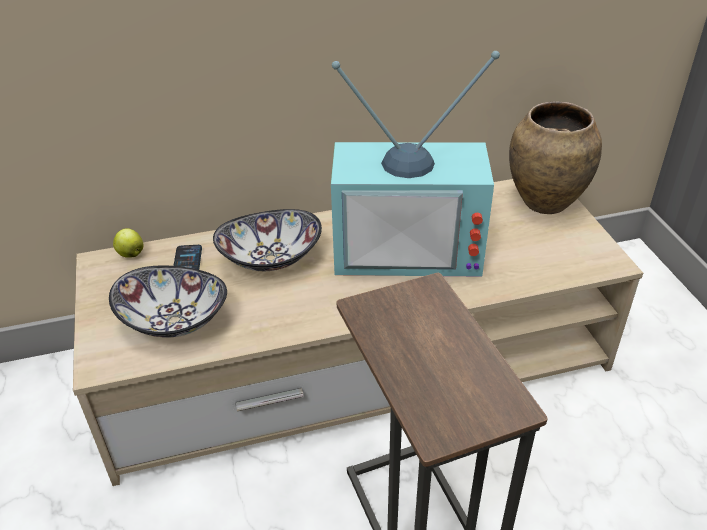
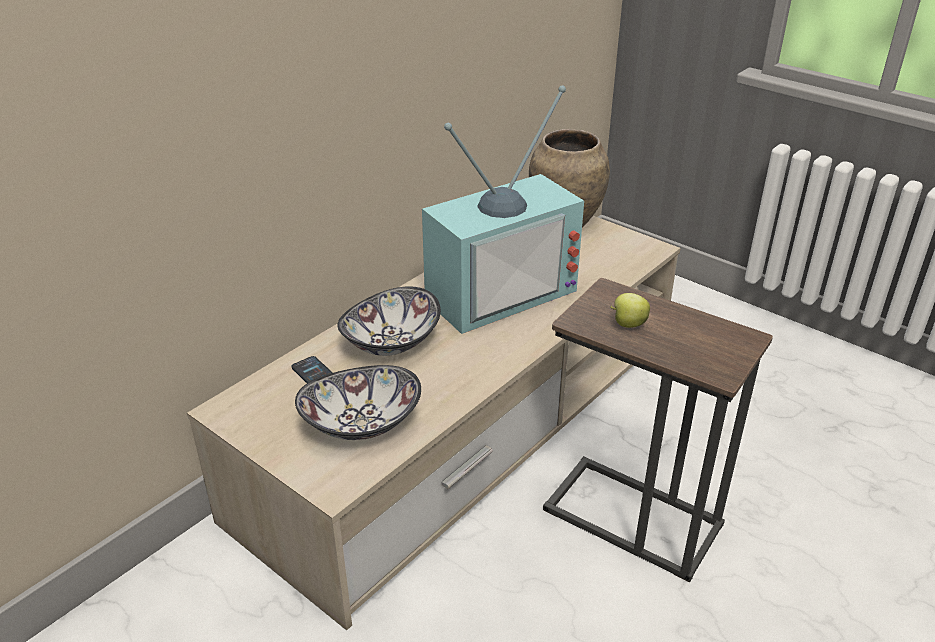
camera: 35 degrees left, 5 degrees down
apple [113,228,143,258] -> apple moved to [610,293,650,328]

